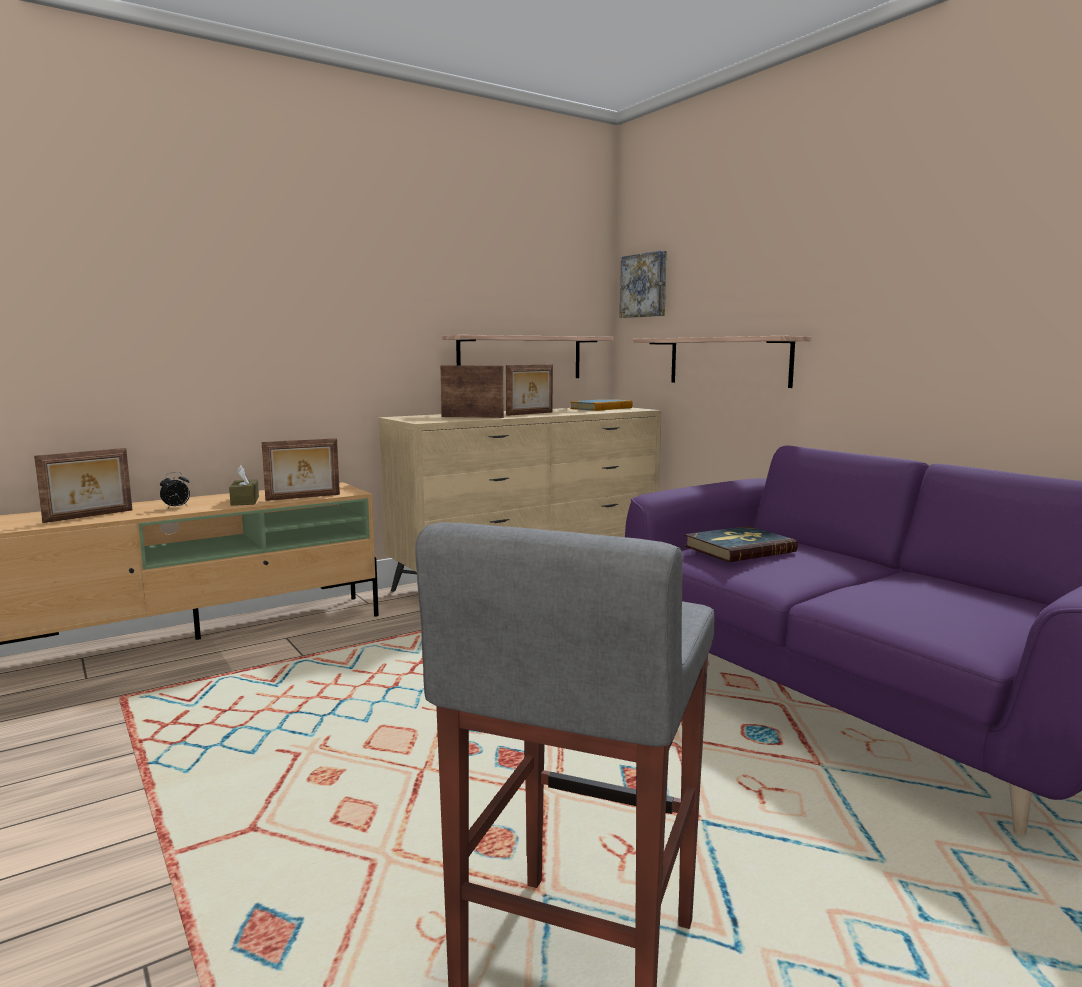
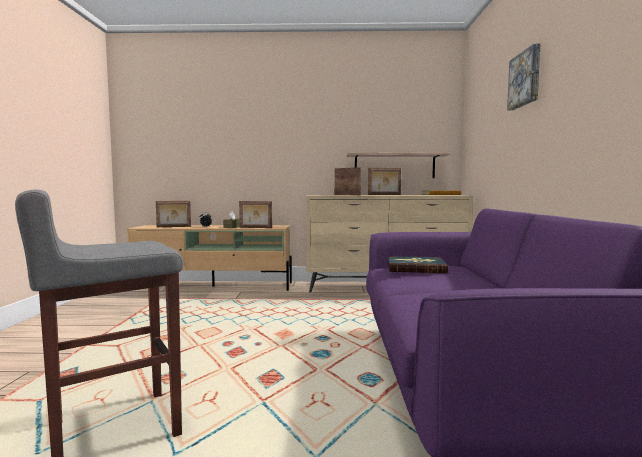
camera: 35 degrees right, 5 degrees down
picture [620,251,667,318] -> picture moved to [507,44,541,110]
shelf [633,336,811,388] -> none

